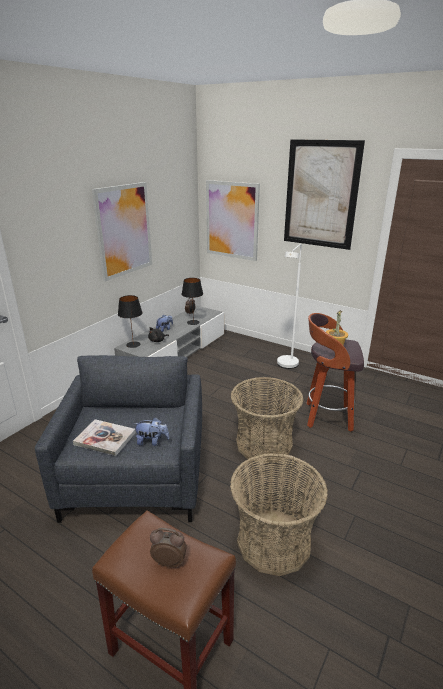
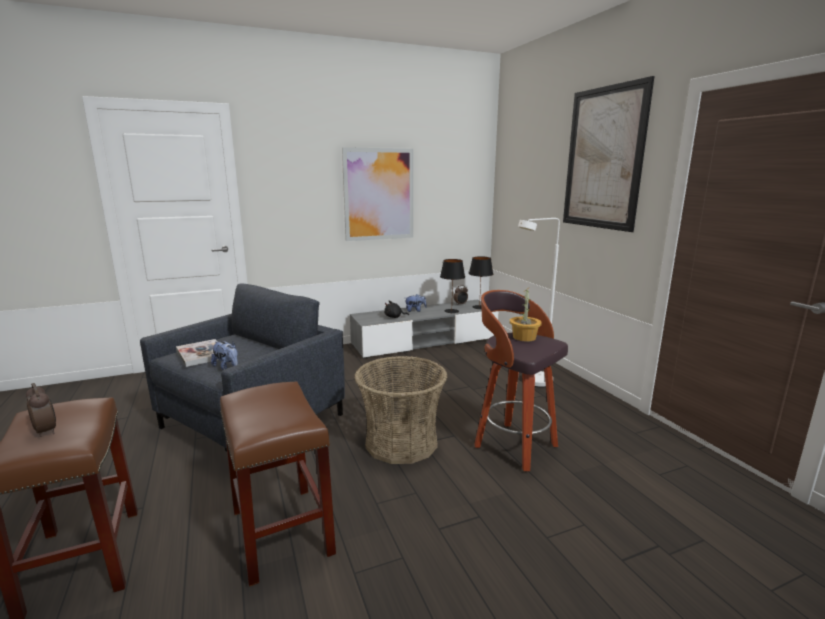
camera: 35 degrees right, 10 degrees down
black table lamp [118,295,143,348] -> black table lamp moved to [469,256,493,309]
picture [206,180,260,261] -> none
basket [230,453,328,576] -> brown stool [220,382,336,587]

